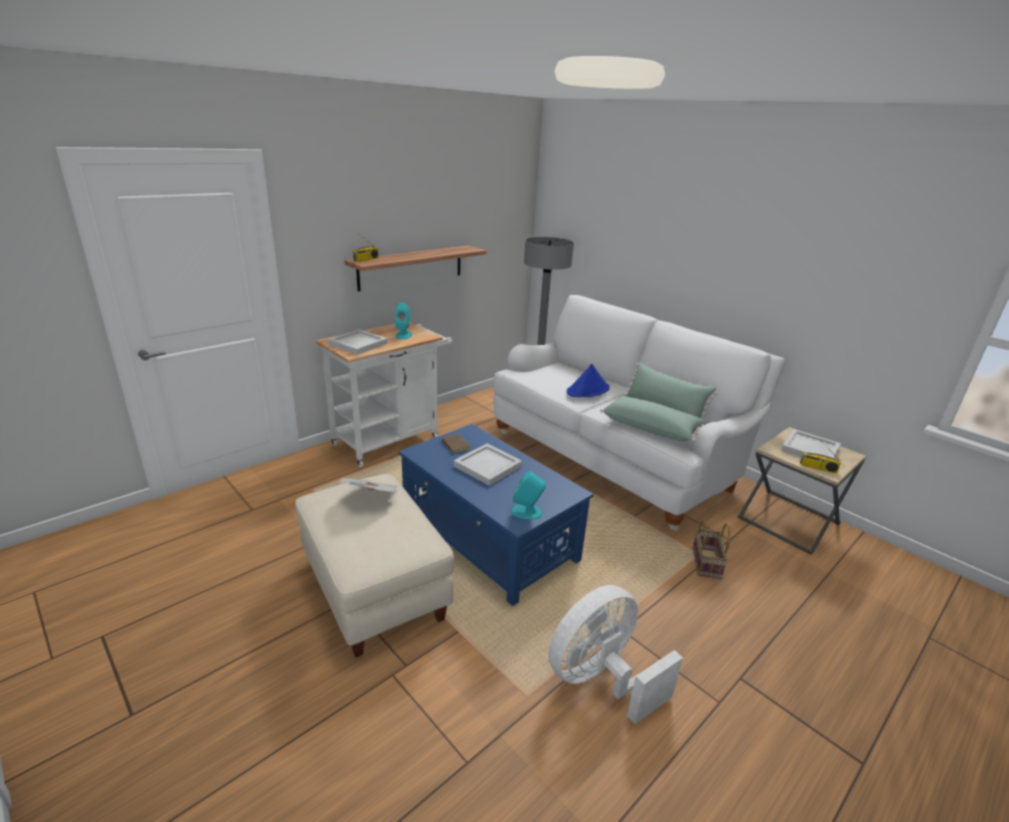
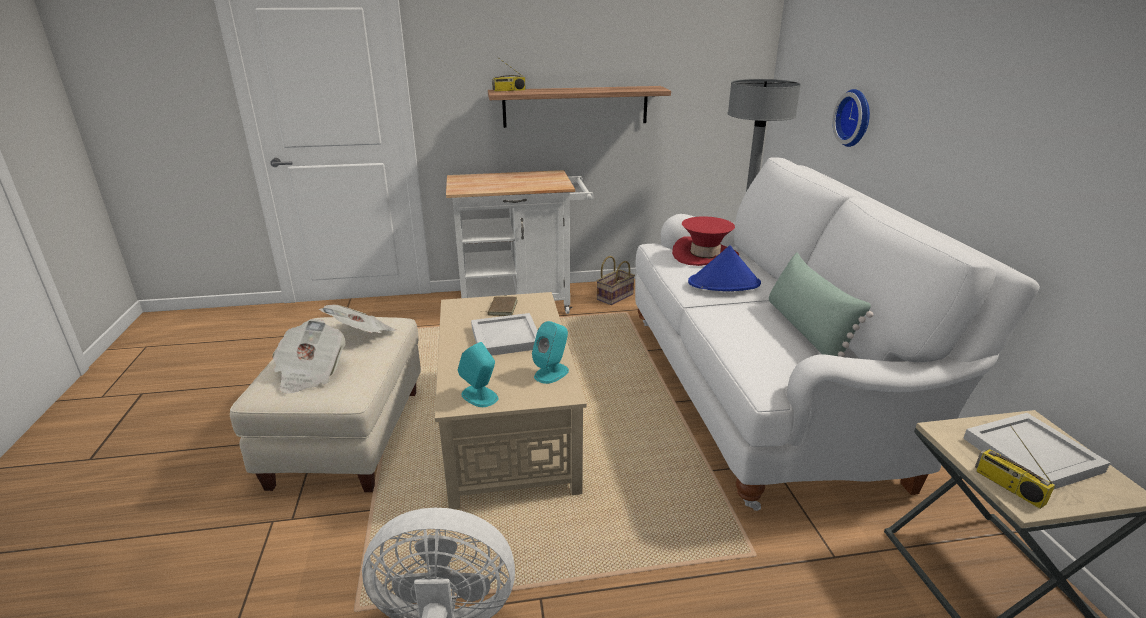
camera: 35 degrees right, 0 degrees up
white tray [328,330,388,355] -> none
turquoise speaker [395,303,412,339] -> turquoise speaker moved to [532,321,569,384]
blue coffee table [399,424,594,606] -> beige coffee table [435,292,587,509]
green pillow [600,396,707,442] -> none
basket [693,520,730,579] -> basket moved to [596,256,635,305]
none -> newspaper [272,319,346,394]
none -> red hat [672,216,739,266]
none -> wall clock [832,89,870,147]

